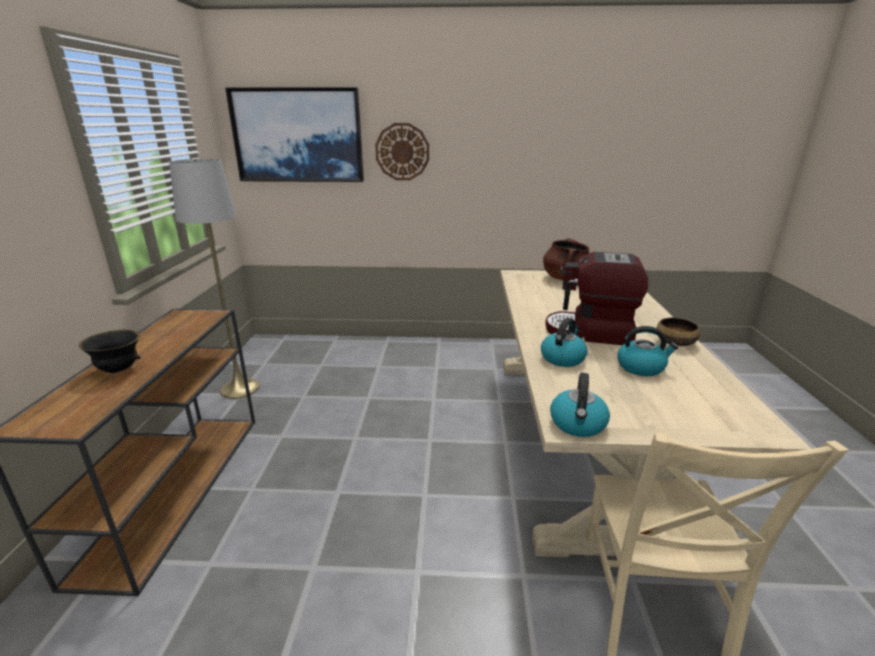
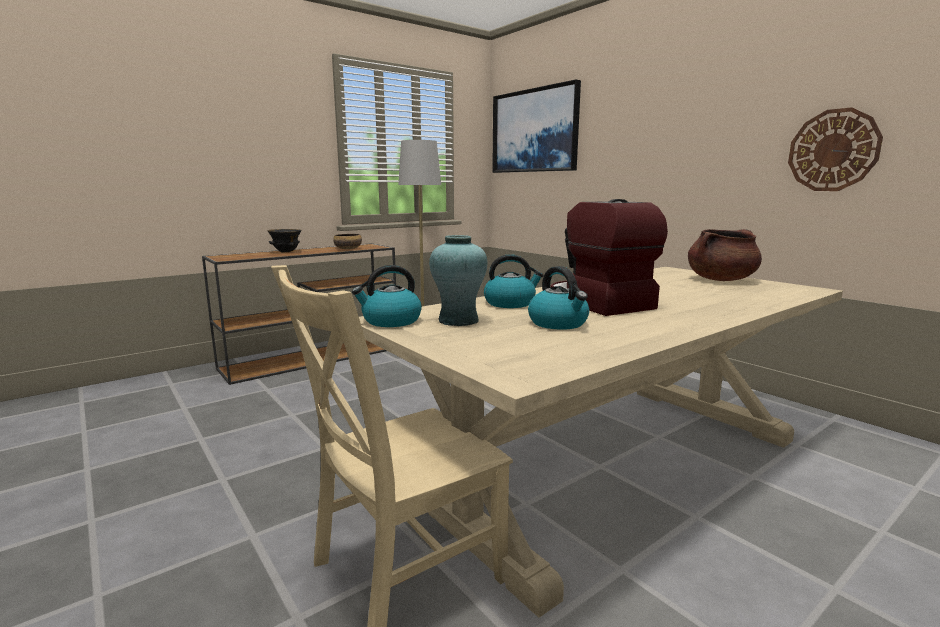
camera: 50 degrees right, 10 degrees down
wall clock [375,123,429,180] -> wall clock moved to [788,107,883,191]
bowl [657,318,700,346] -> bowl moved to [333,234,362,249]
none -> turquoise vase [429,235,487,326]

